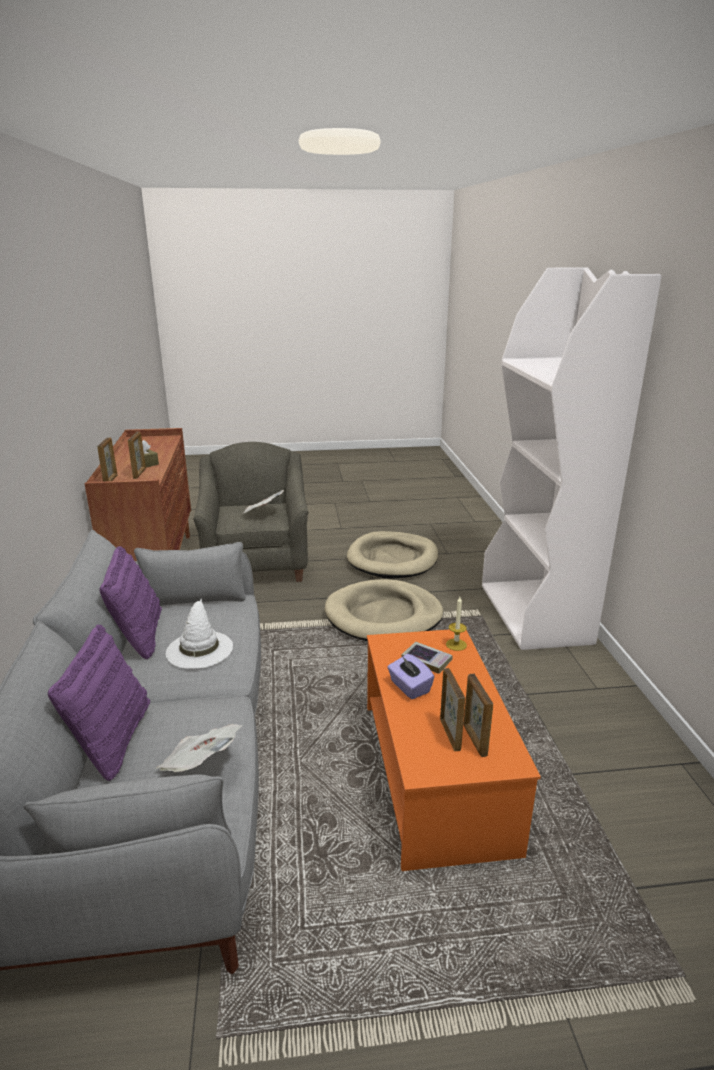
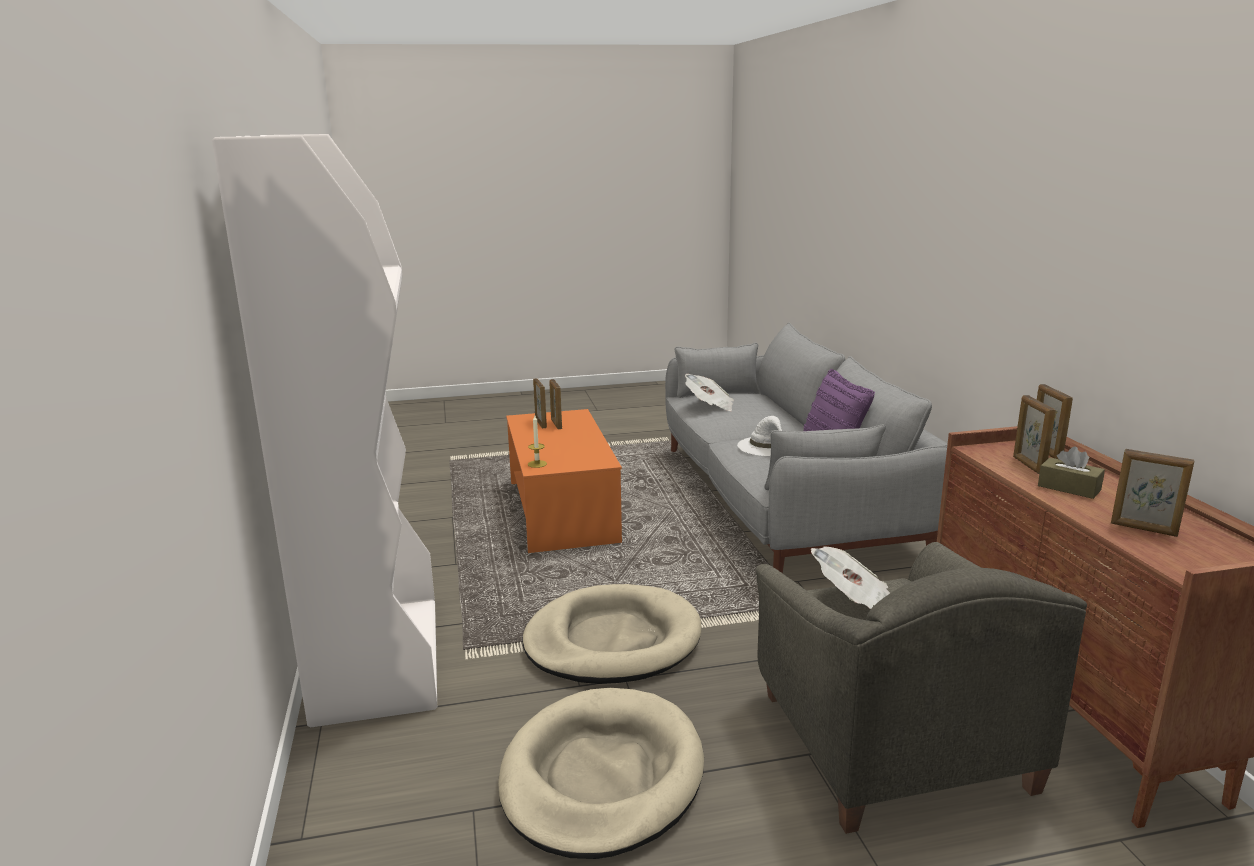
camera: 175 degrees right, 5 degrees down
purple pillow [48,625,150,781] -> none
purple tissue box [387,654,434,699] -> none
book [402,642,453,674] -> none
none -> picture frame [1111,449,1195,537]

